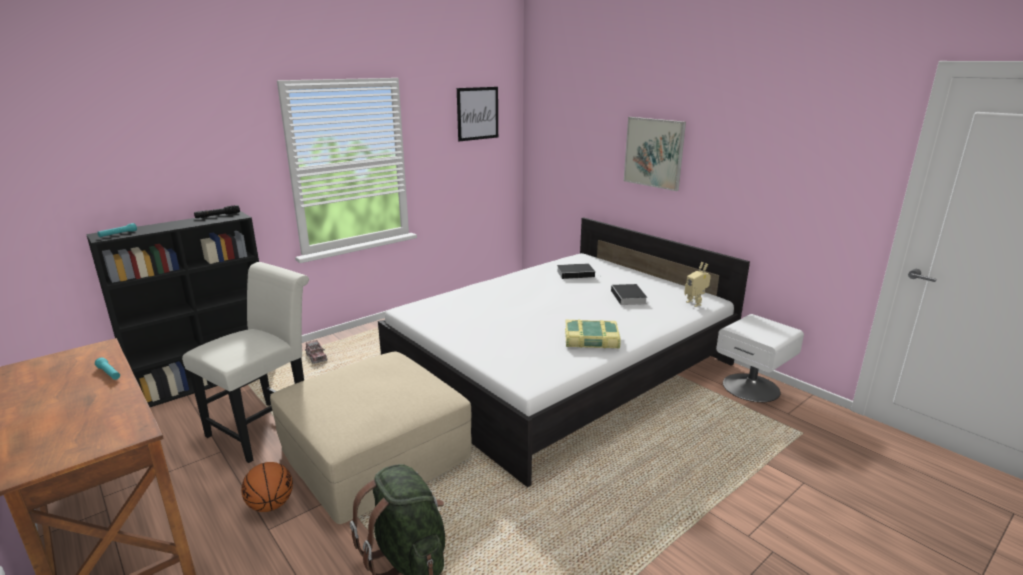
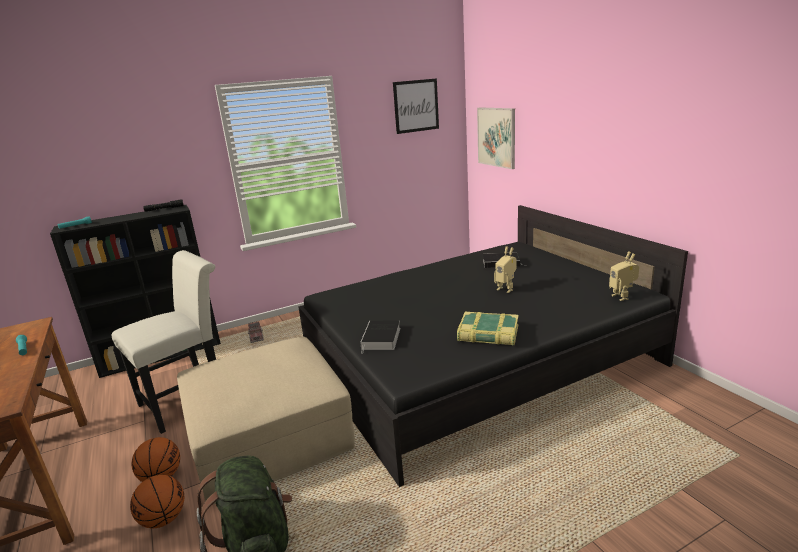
camera: 15 degrees right, 0 degrees up
white bed [378,218,750,487] -> black bed [298,205,688,487]
book [611,284,647,308] -> book moved to [360,321,400,354]
picture [624,117,686,191] -> picture moved to [477,107,515,169]
white nightstand [716,314,804,402] -> none
none -> basketball [130,475,184,529]
none -> toy robot [494,246,517,293]

